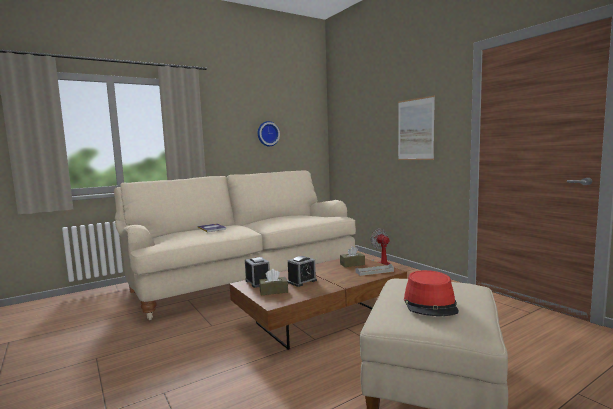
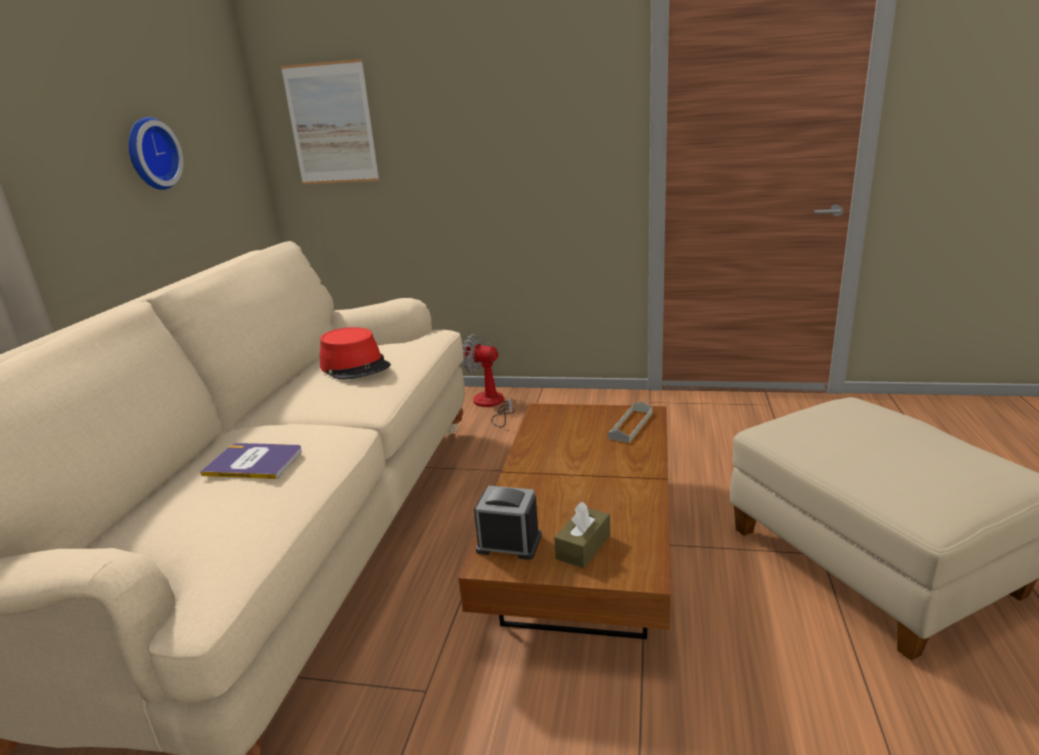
camera: 45 degrees left, 15 degrees up
alarm clock [287,256,317,287] -> none
brown tissue box [340,246,365,267] -> none
picture [398,96,435,160] -> picture moved to [280,59,379,184]
red hat [404,270,459,316] -> red hat moved to [320,327,391,380]

